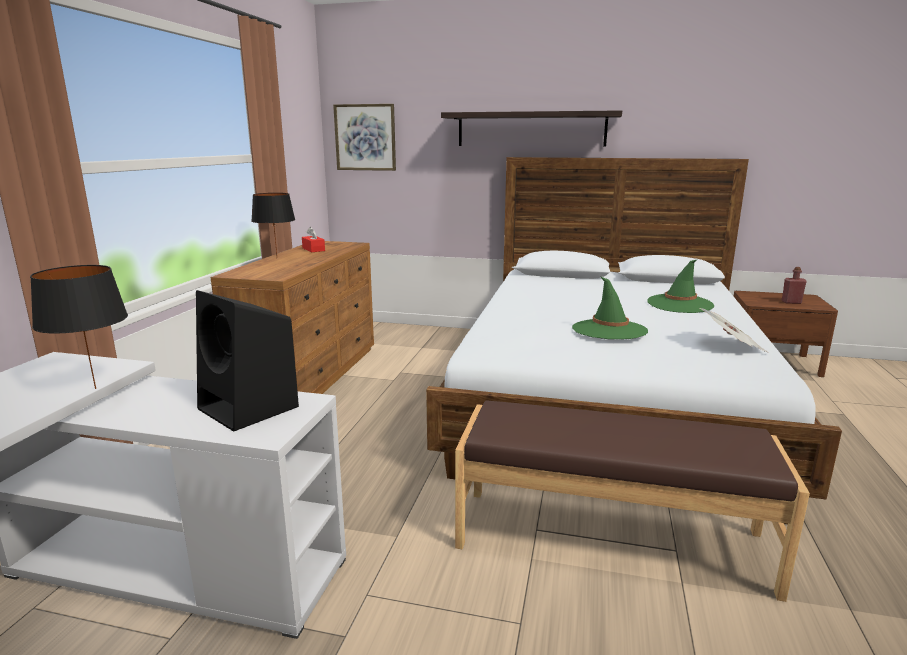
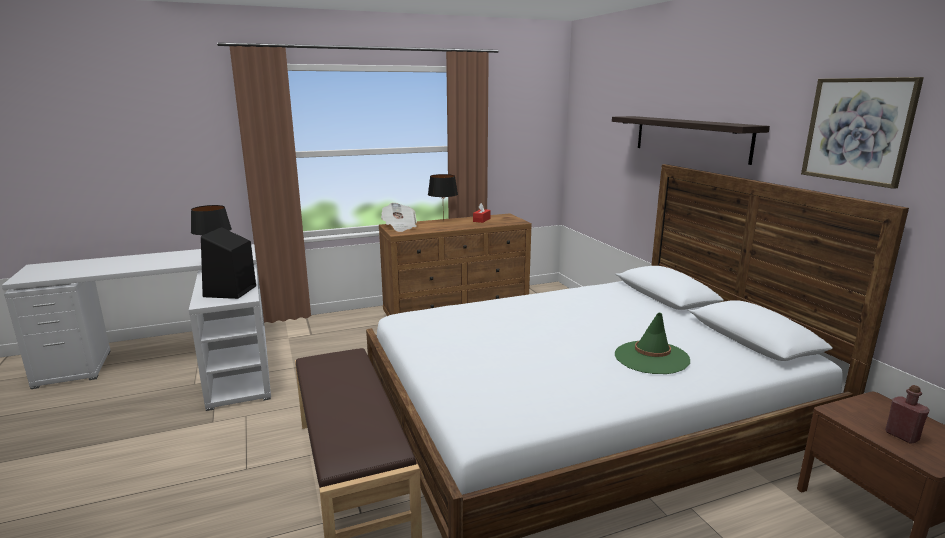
camera: 55 degrees right, 0 degrees up
picture [333,104,396,171] -> picture moved to [801,77,924,189]
green hat [572,276,648,339] -> none
newspaper [700,308,770,353] -> newspaper moved to [381,203,417,232]

